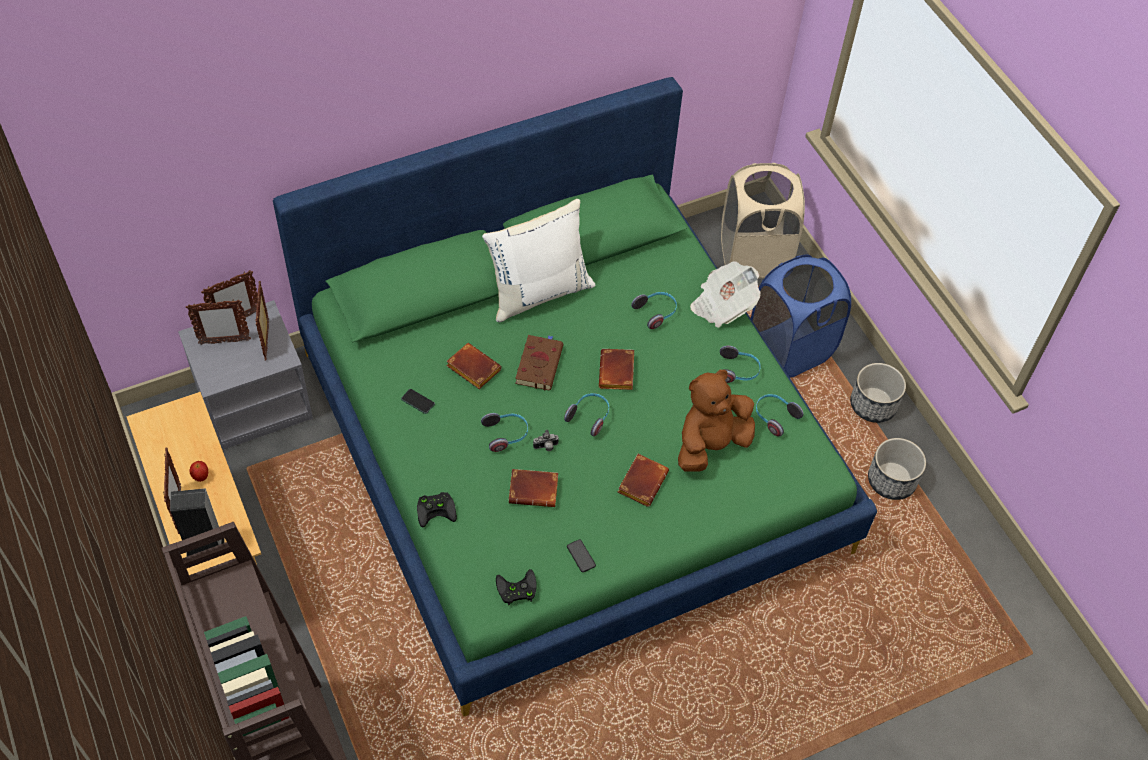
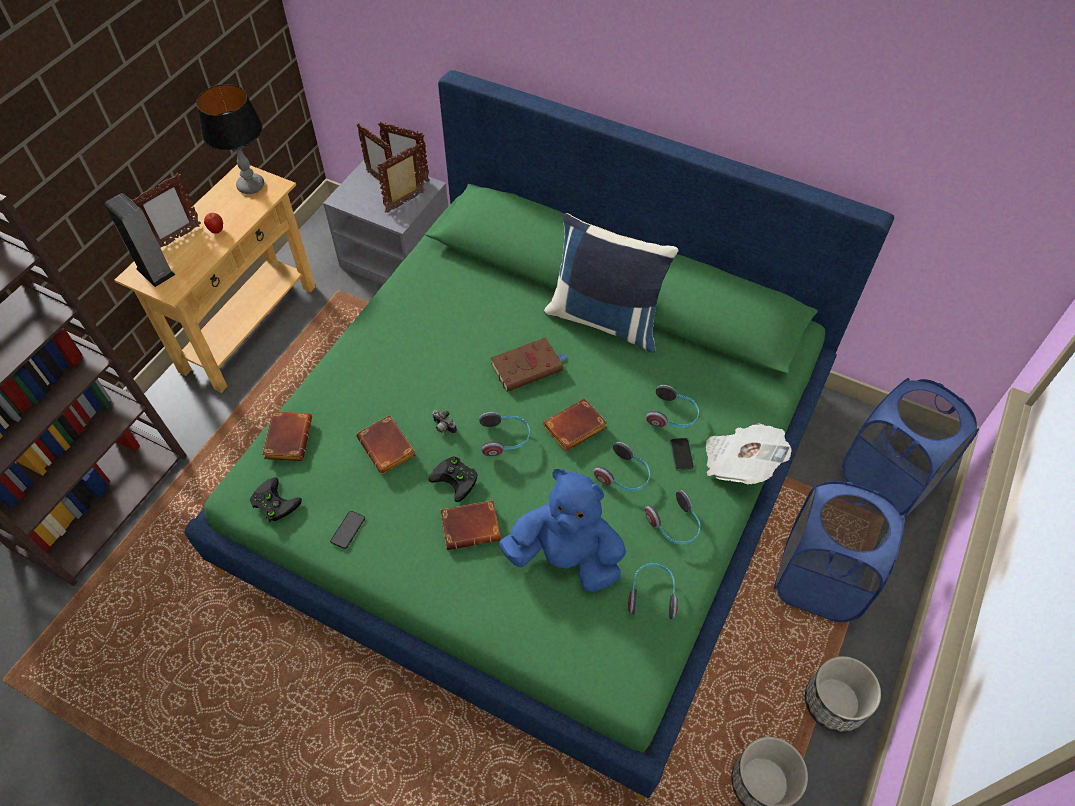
camera: 55 degrees right, 0 degrees up
phone [401,389,435,414] -> phone moved to [670,438,694,471]
black game controller [417,492,457,527] -> black game controller moved to [429,456,478,502]
brown book [446,343,502,389] -> brown book moved to [262,411,312,461]
headphones [481,413,528,452] -> headphones moved to [594,442,650,491]
white pillow [482,199,595,322] -> blue pillow [544,213,678,353]
brown plush toy [678,370,755,472] -> blue plush toy [499,469,626,592]
beige laundry basket [721,163,805,279] -> blue laundry basket [842,378,979,518]
none -> table lamp [196,84,264,194]

